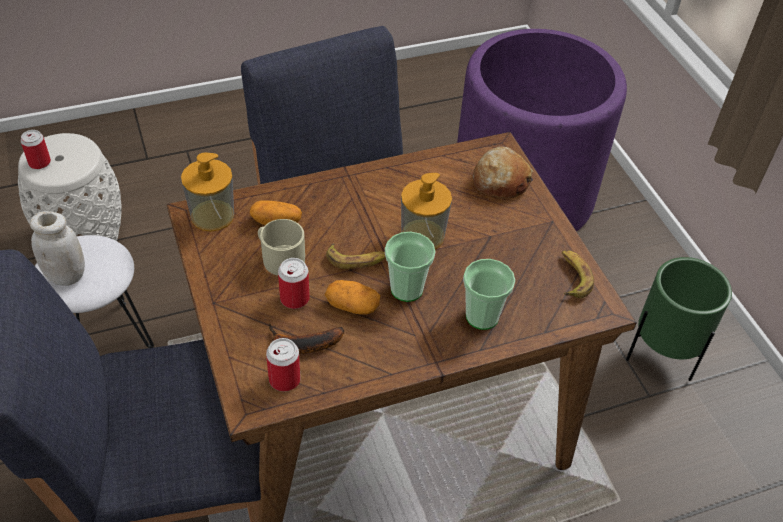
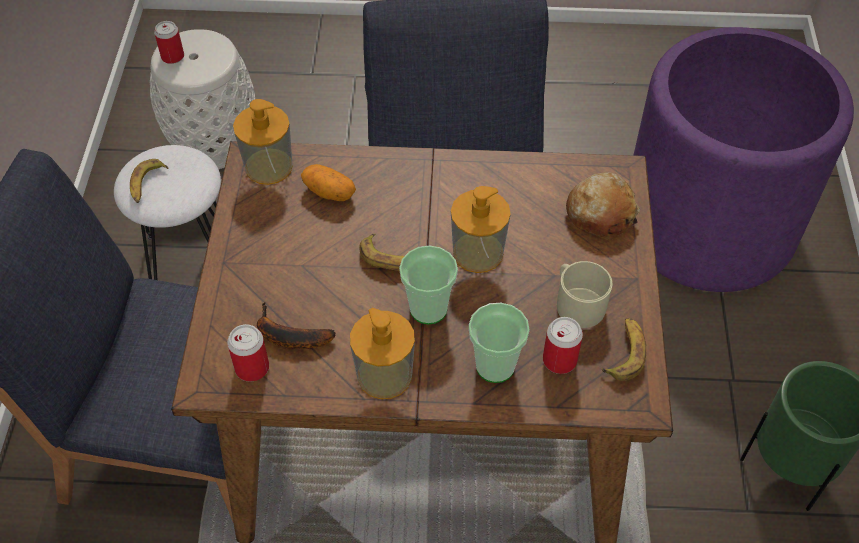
camera: 25 degrees right, 5 degrees up
white jar [30,211,85,286] -> banana [130,159,168,203]
beige mug [258,219,305,275] -> beige mug moved to [557,261,612,328]
can [278,258,310,309] -> can moved to [543,317,583,374]
potato [325,280,380,315] -> none
none -> soap dispenser [350,308,415,399]

